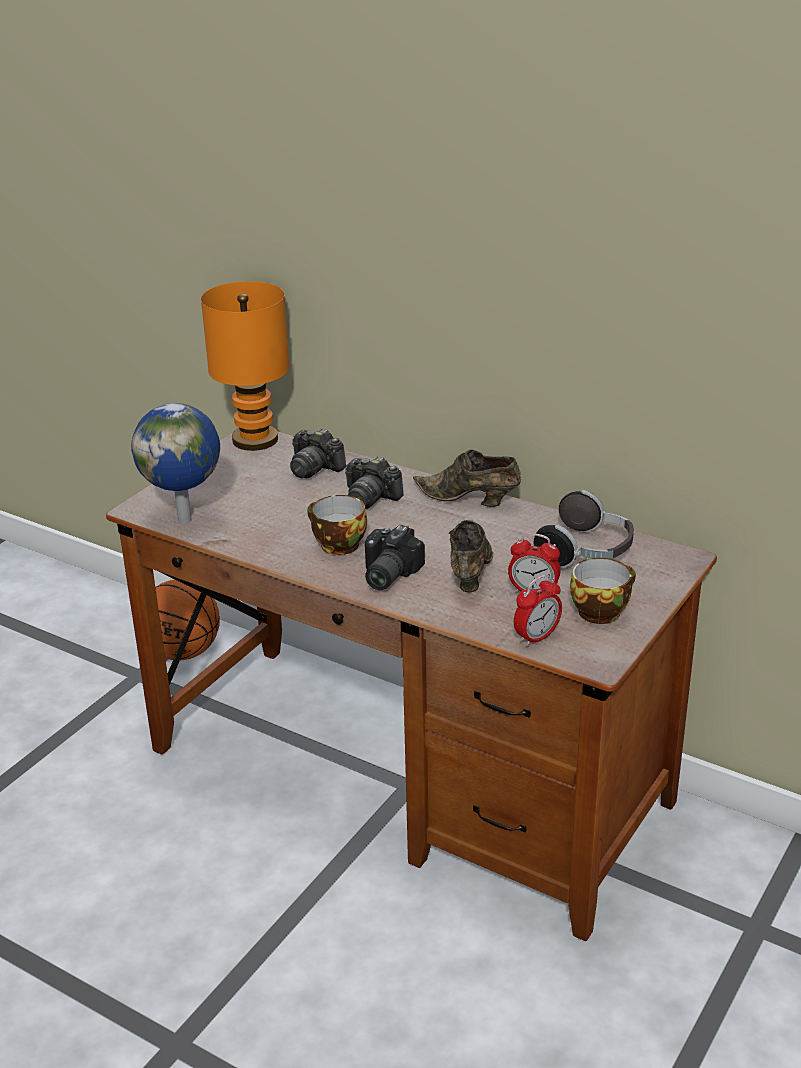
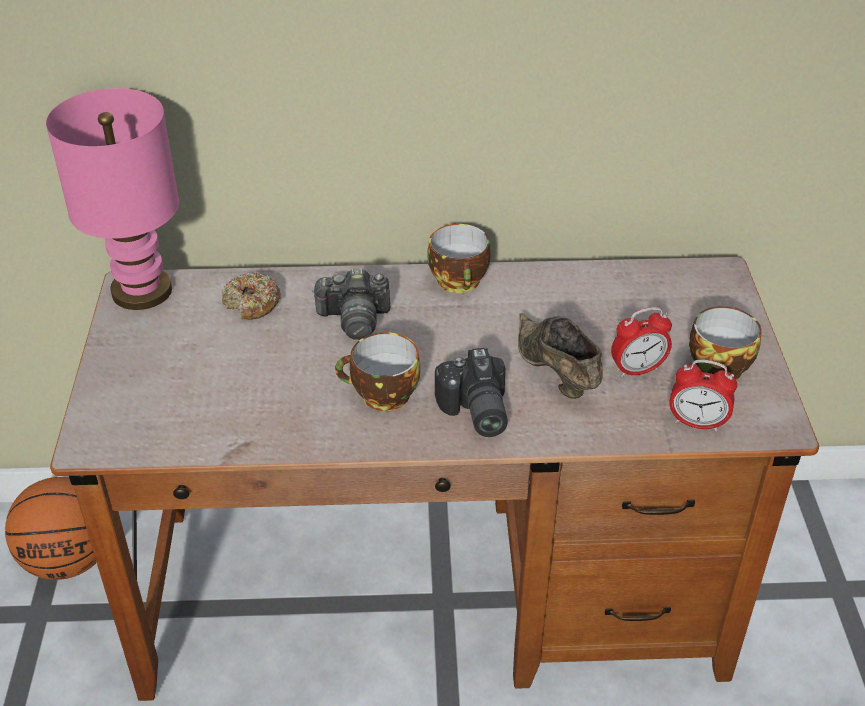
camera: 35 degrees left, 10 degrees up
globe [131,403,220,524] -> none
orange table lamp [201,281,290,451] -> pink table lamp [46,88,179,310]
camera [290,428,346,478] -> donut [222,272,281,320]
brown shoe [413,449,521,507] -> cup [427,224,490,293]
alarm clock [514,574,562,647] -> alarm clock turned 90 degrees clockwise [669,359,737,432]
headphones [534,490,634,569] -> none

